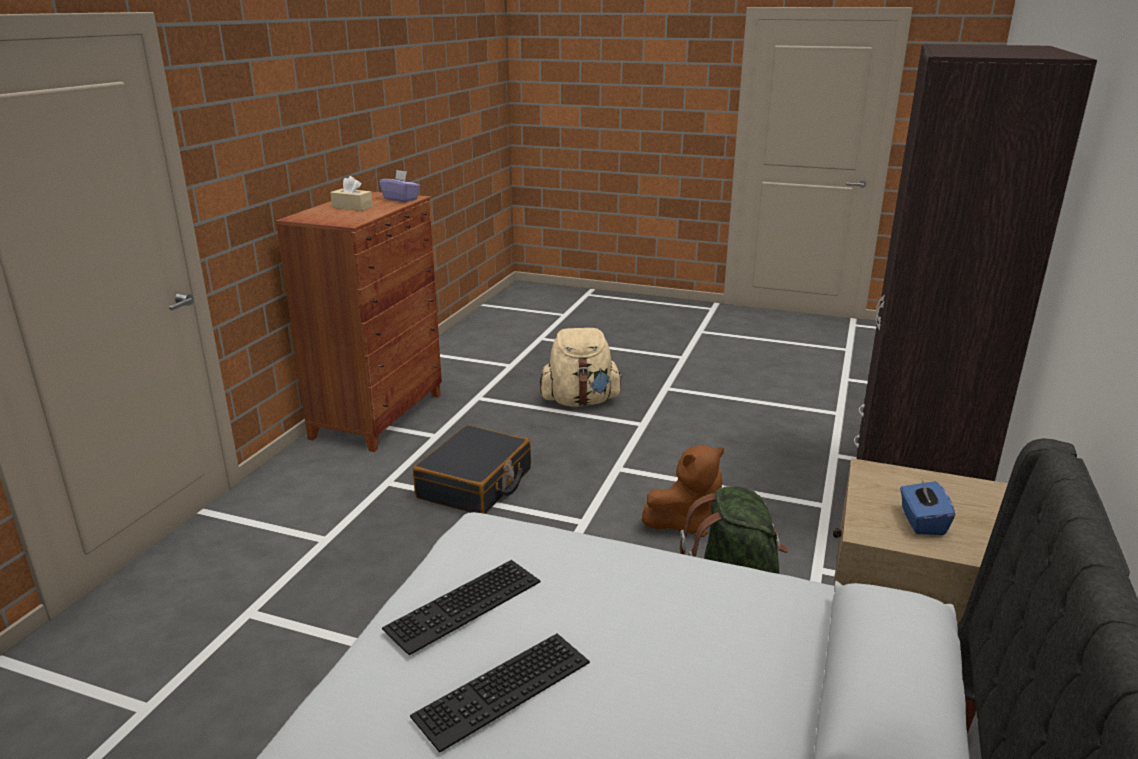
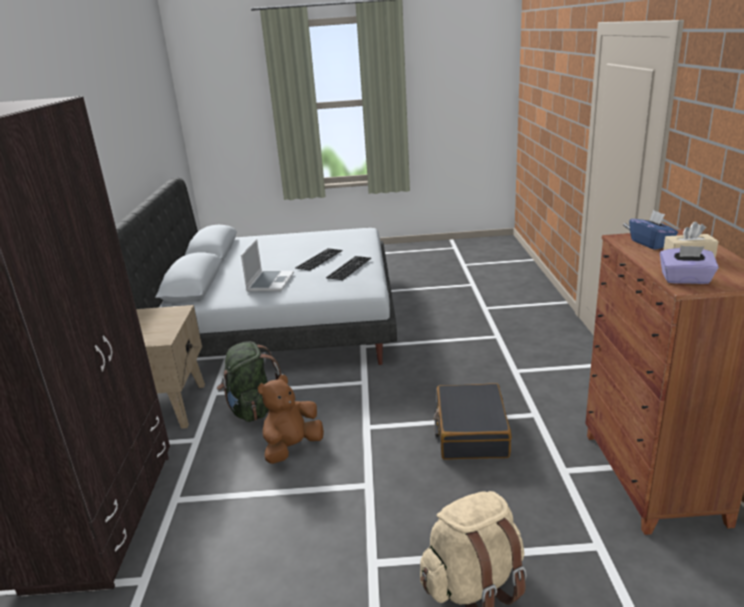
camera: 160 degrees right, 0 degrees up
blue tissue box [900,478,955,535] -> blue tissue box moved to [629,210,678,250]
none -> laptop [241,239,294,292]

